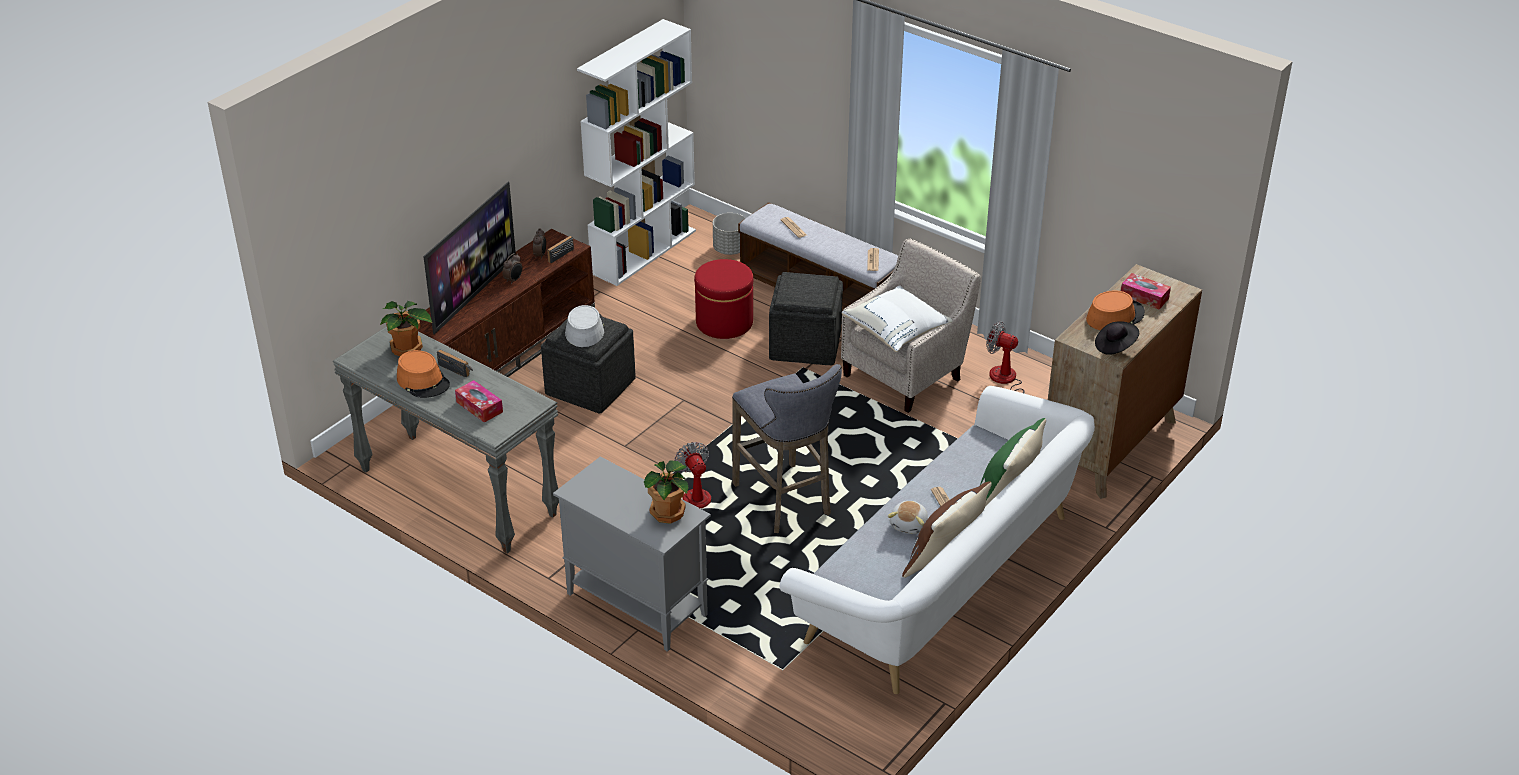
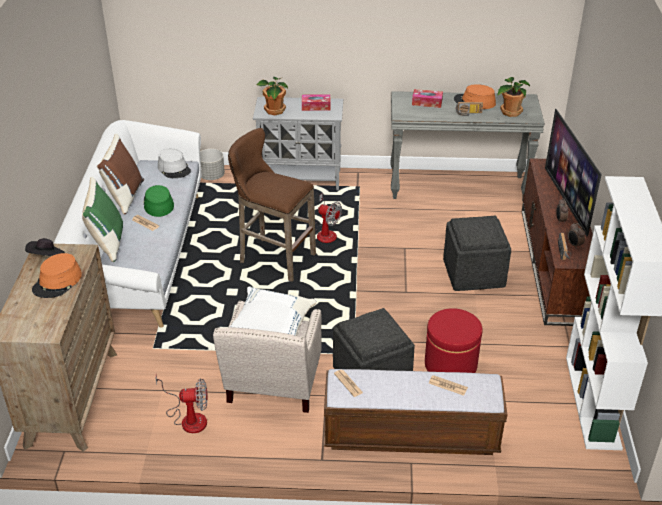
camera: 145 degrees right, 0 degrees up
grey hat [565,305,604,347] -> grey hat moved to [158,148,191,178]
grey planter [713,213,746,255] -> grey planter moved to [200,149,225,180]
grey stool [732,364,842,533] -> brown stool [228,128,316,282]
plush toy [888,501,928,534] -> green hat [144,185,174,217]
tissue box [1121,273,1171,309] -> tissue box moved to [302,95,330,111]

